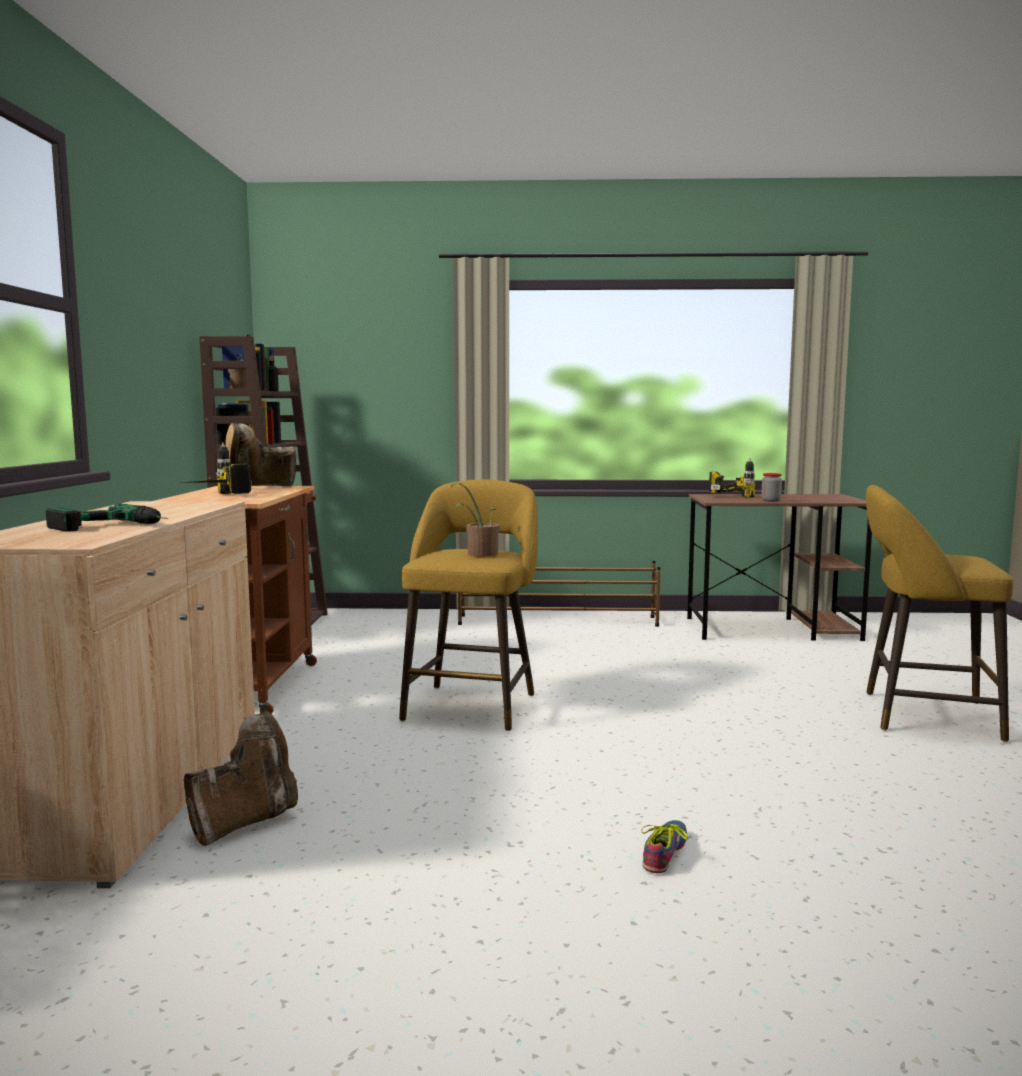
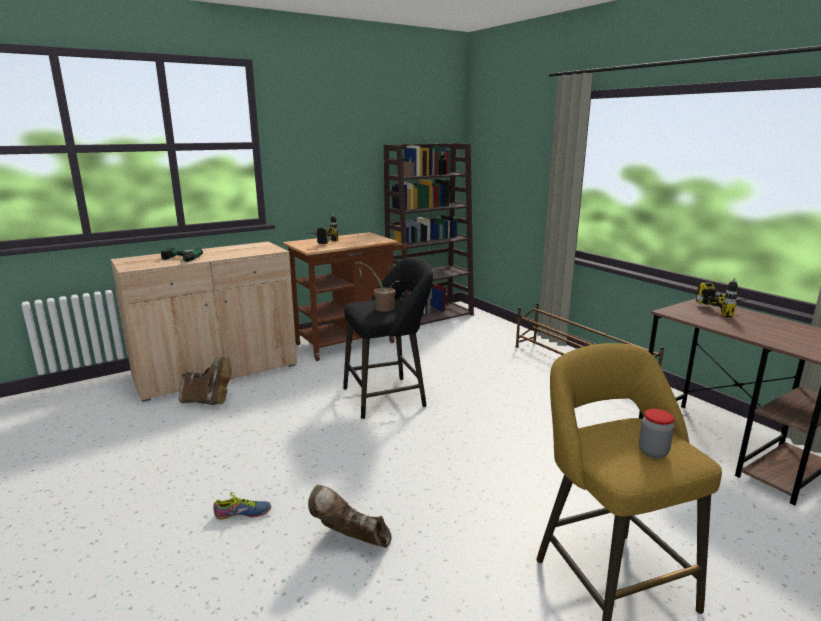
camera: 55 degrees right, 10 degrees up
brown boot [226,423,296,486] -> brown boot moved to [308,485,392,548]
yellow stool [399,479,538,731] -> black stool [343,257,433,419]
jar [761,473,782,502] -> jar moved to [639,409,674,458]

